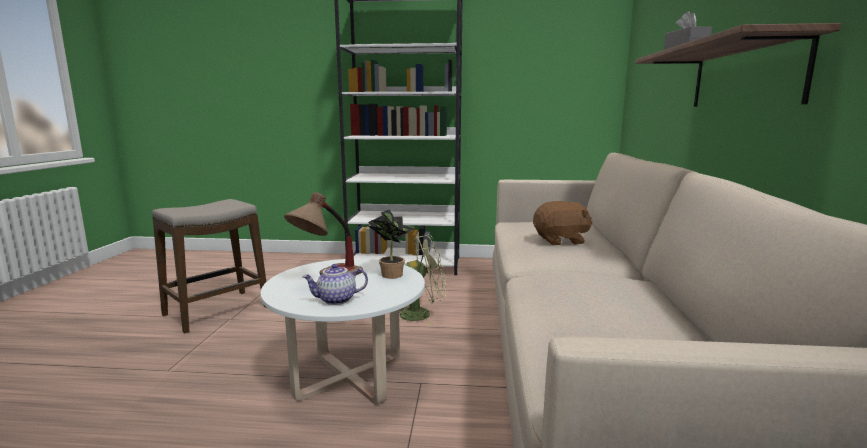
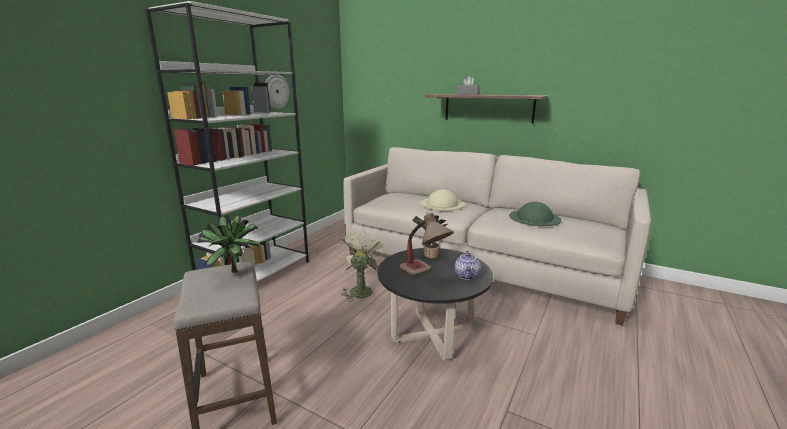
camera: 65 degrees left, 5 degrees up
white coffee table [260,259,425,405] -> black coffee table [378,248,493,360]
brown plush toy [533,201,593,245] -> beige hat [420,189,465,211]
none -> potted plant [197,215,260,273]
none -> wall clock [265,75,289,109]
none -> green hat [509,202,562,226]

